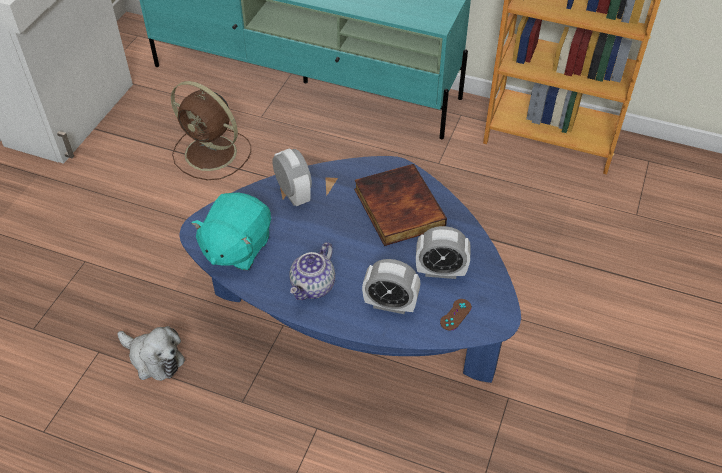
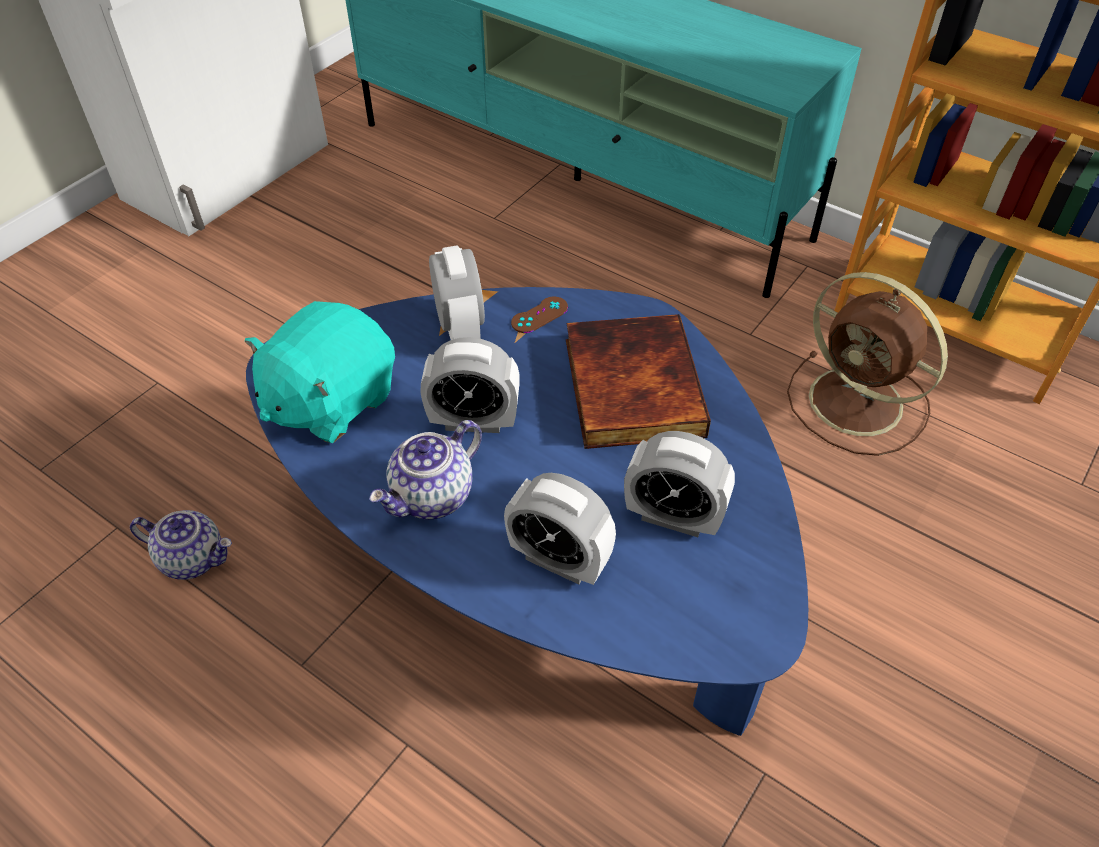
camera: 15 degrees right, 0 degrees up
plush toy [117,326,185,381] -> teapot [130,510,232,580]
brown fan [171,81,251,180] -> brown fan moved to [787,272,948,456]
brown game controller [440,299,472,331] -> brown game controller moved to [511,297,568,333]
none -> alarm clock [420,337,520,433]

